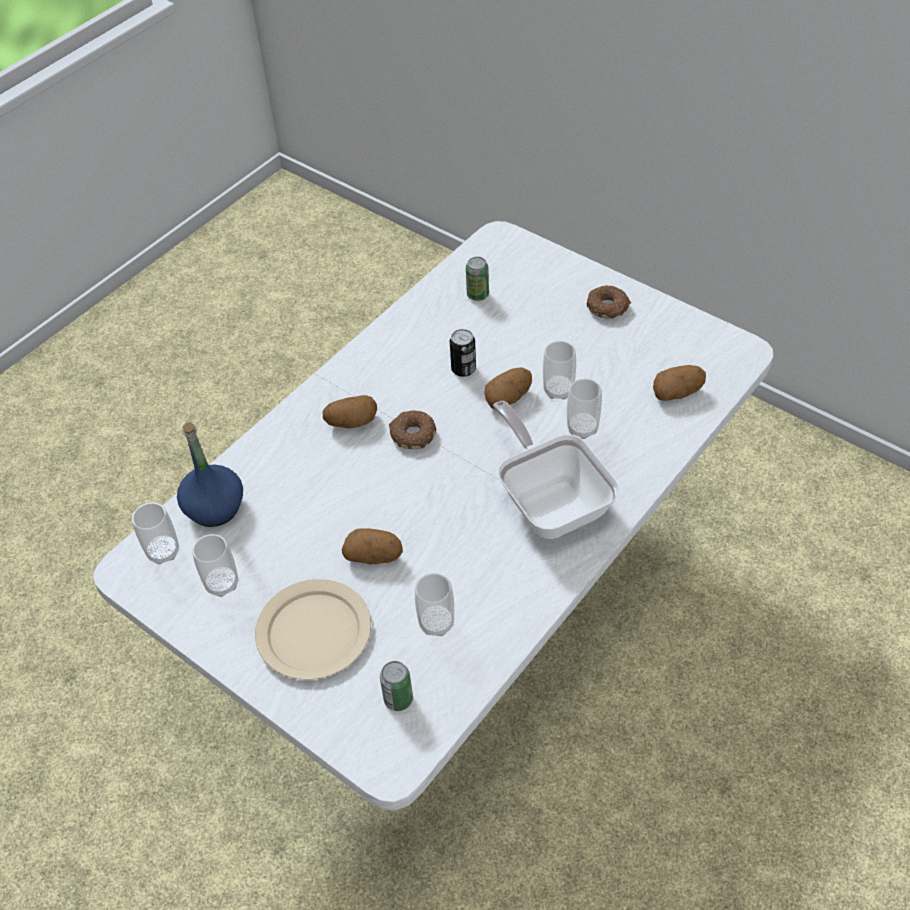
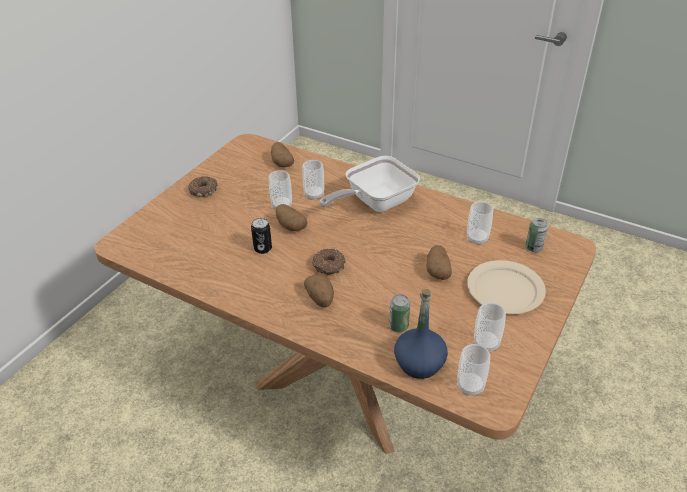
camera: 100 degrees left, 10 degrees down
white dining table [93,221,773,810] -> brown dining table [94,134,596,454]
can [466,257,489,301] -> can moved to [389,294,410,332]

